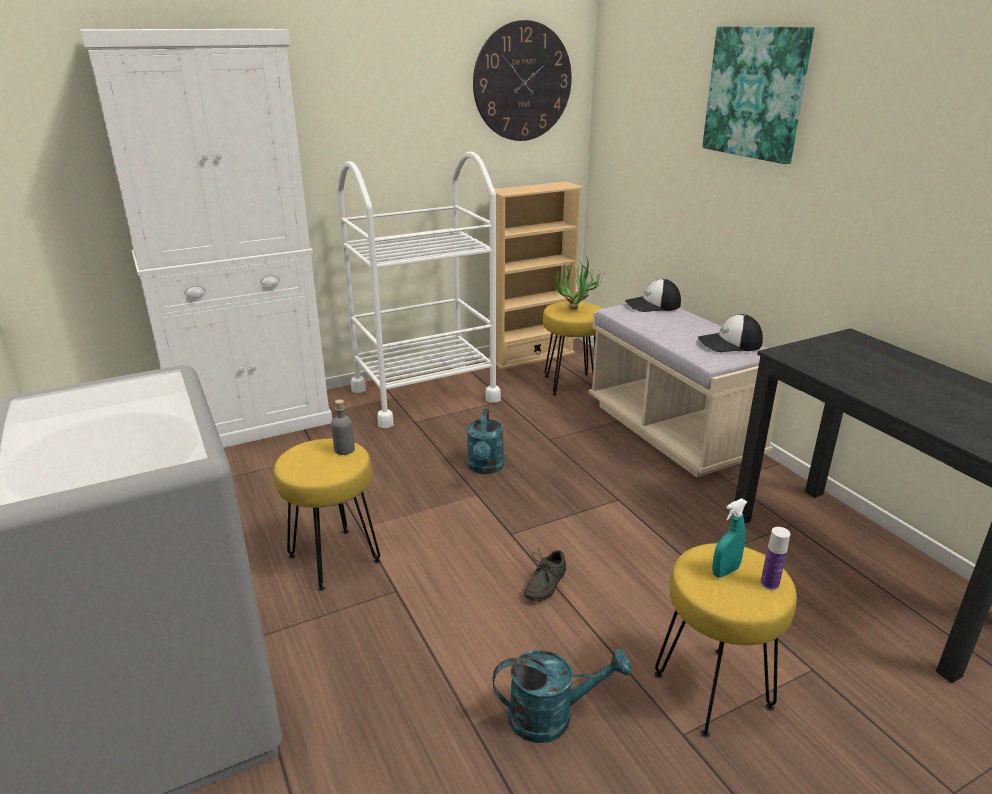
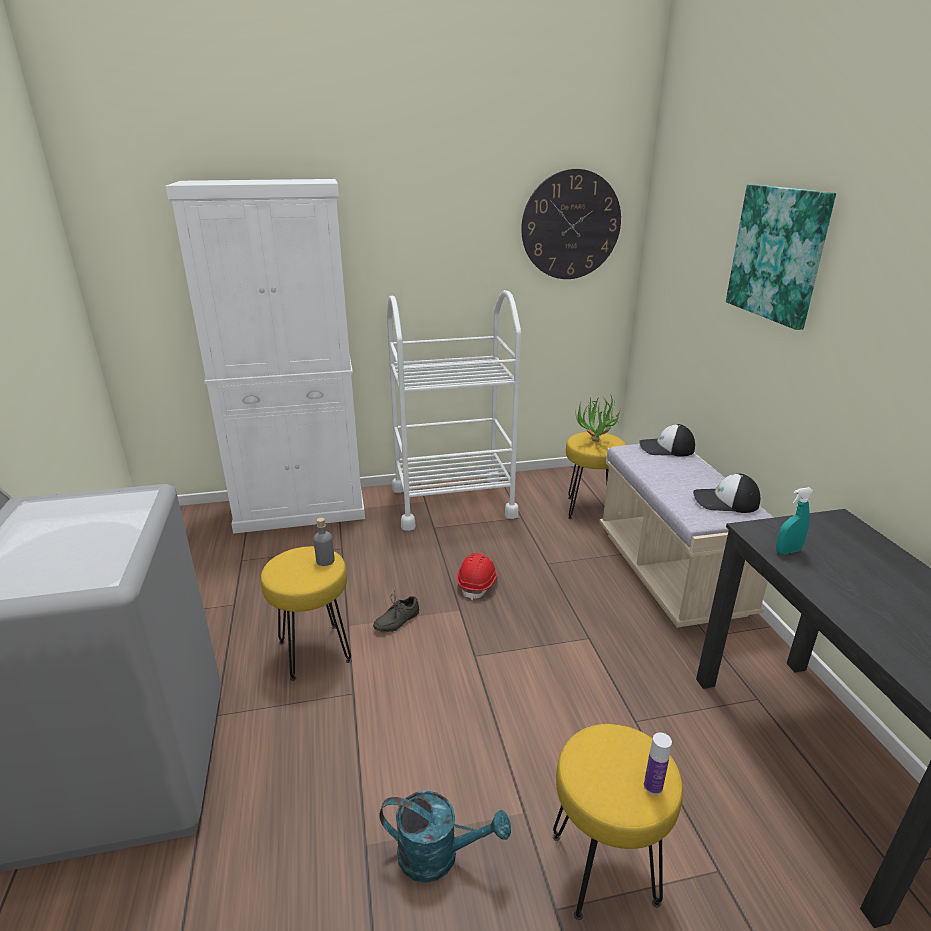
camera: 15 degrees right, 0 degrees up
turquoise watering can [467,409,504,474] -> red hard hat [457,553,498,600]
beige bookcase [487,181,583,370] -> none
grey shoe [524,547,566,601] -> grey shoe moved to [373,591,419,632]
turquoise spray bottle [712,498,747,578] -> turquoise spray bottle moved to [776,487,814,554]

